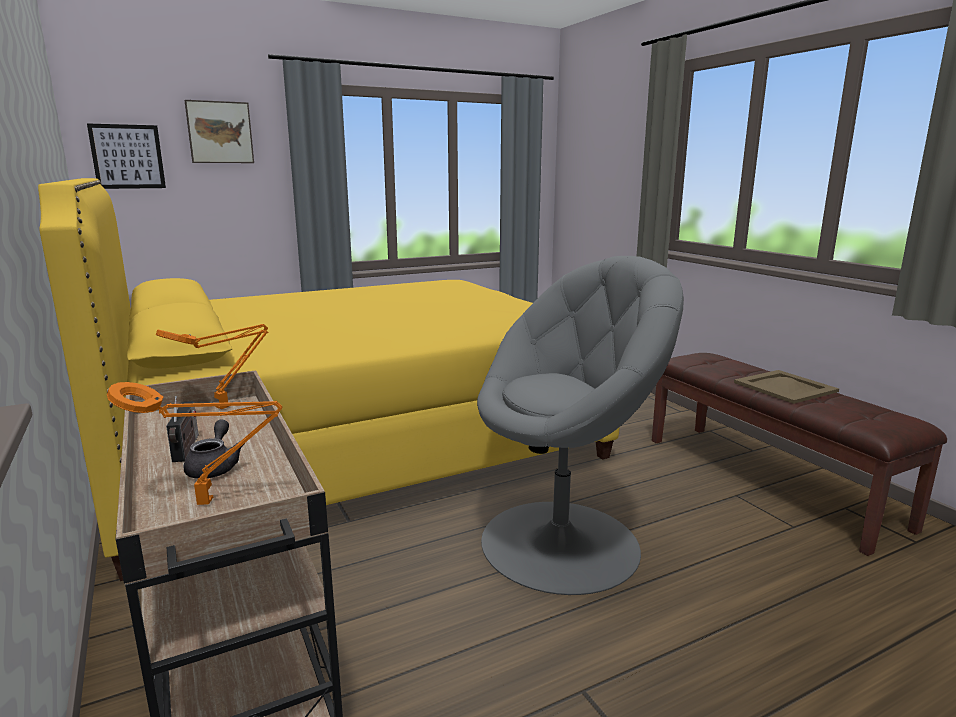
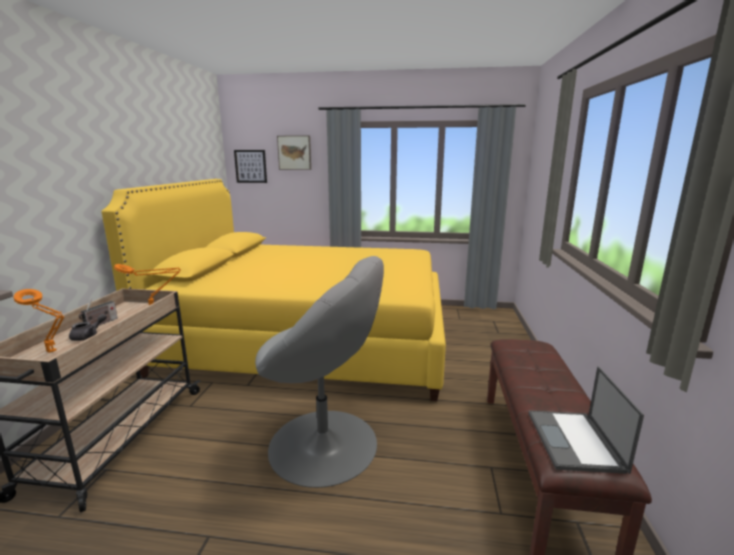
camera: 35 degrees right, 0 degrees up
beige tray [734,370,839,404] -> none
none -> laptop [528,366,644,474]

